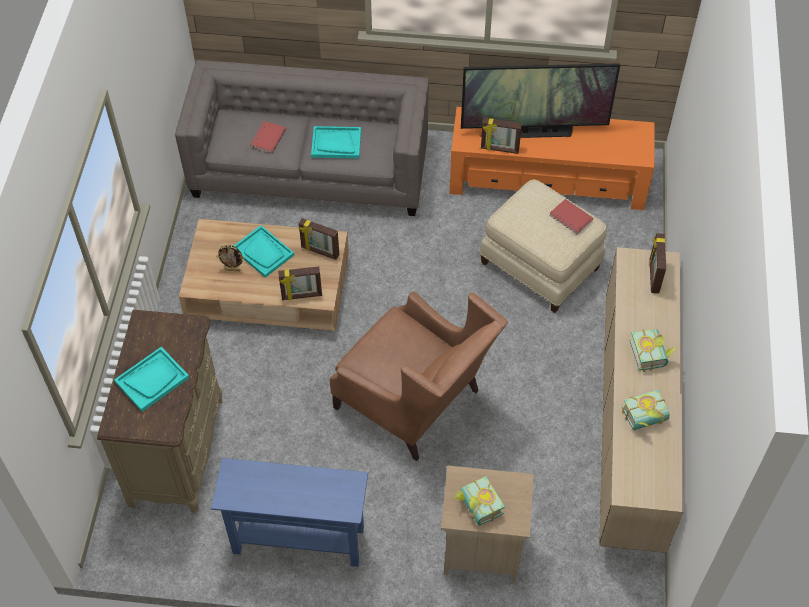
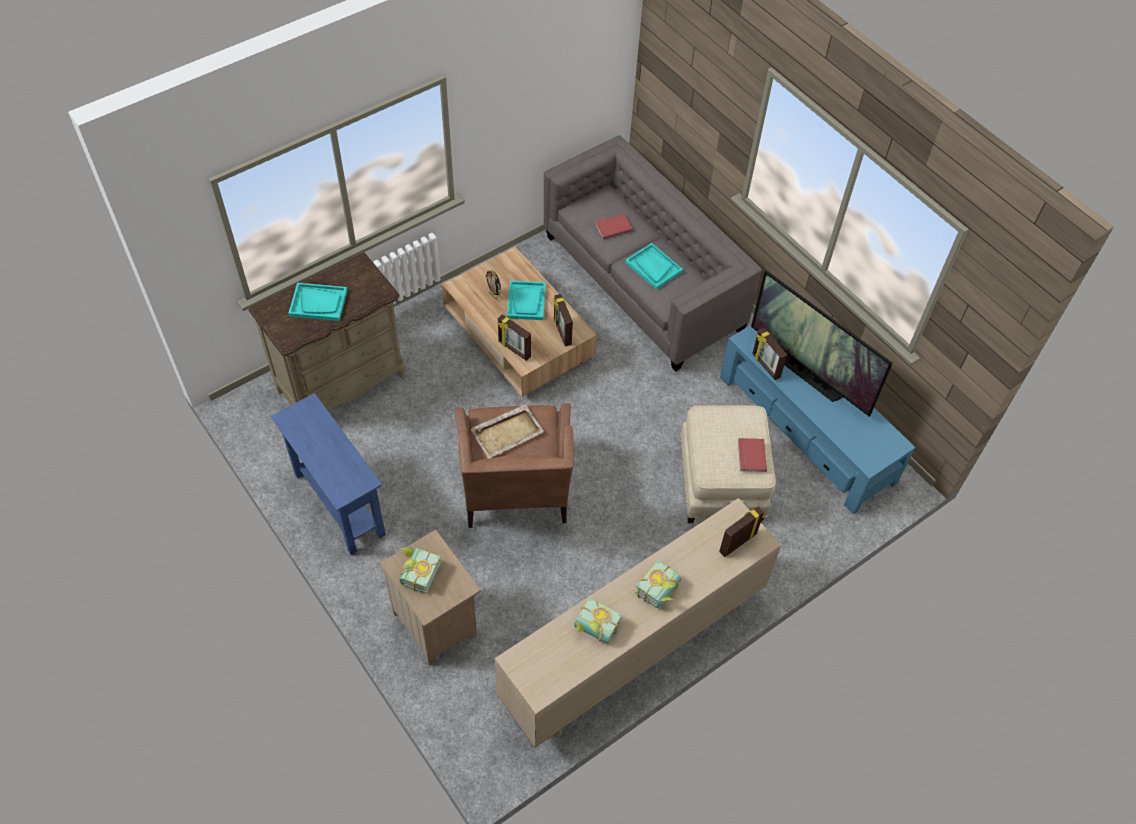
camera: 45 degrees right, 0 degrees up
orange tv stand [450,107,654,210] -> blue tv stand [720,325,916,515]
none -> beige tray [470,404,544,459]

